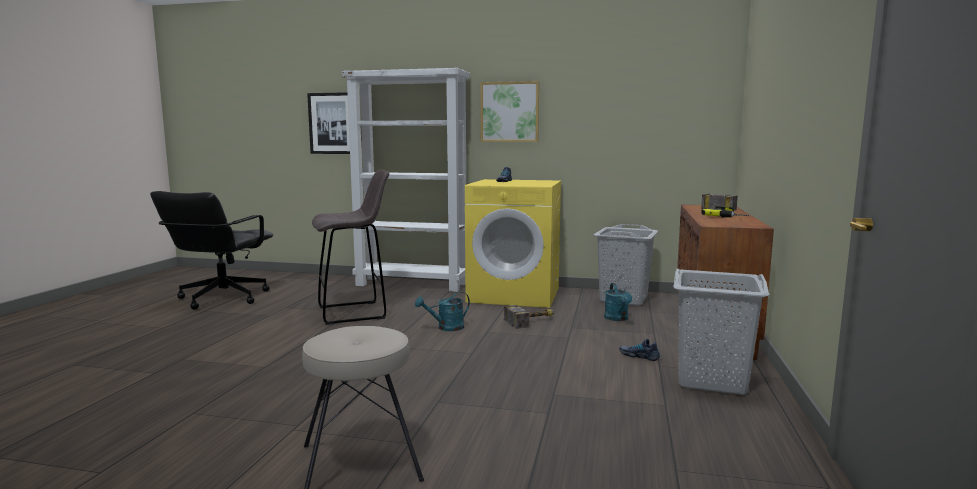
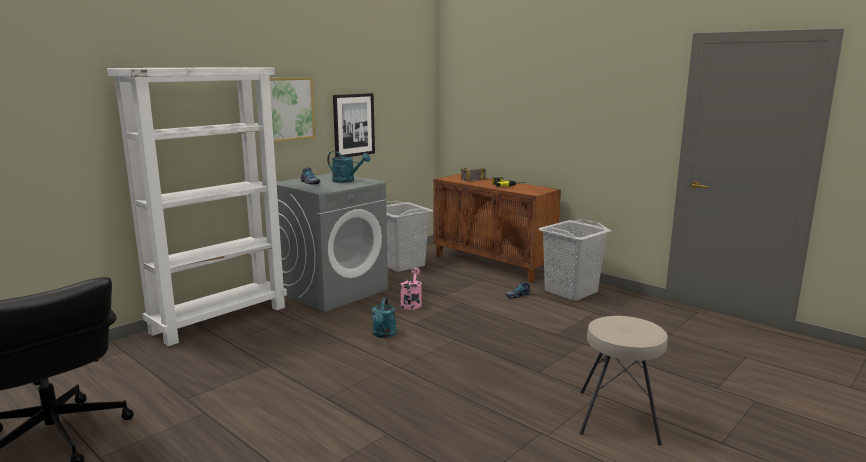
camera: 60 degrees left, 5 degrees up
picture [307,92,350,154] -> picture moved to [333,93,375,157]
grey stool [312,169,389,325] -> none
yellow washing machine [465,179,561,308] -> grey washing machine [276,173,388,312]
hammer [504,305,555,329] -> pink watering can [400,268,422,310]
turquoise watering can [604,283,632,321] -> turquoise watering can moved to [327,151,370,183]

